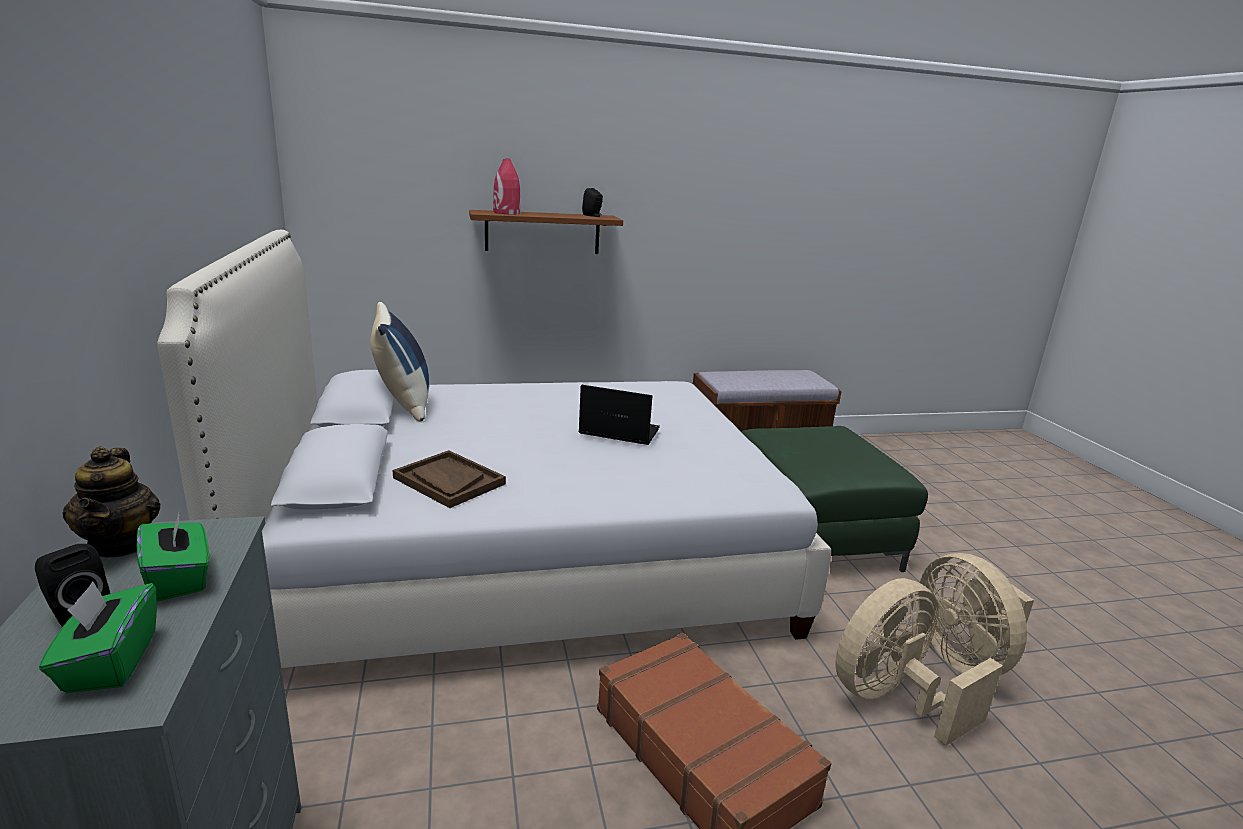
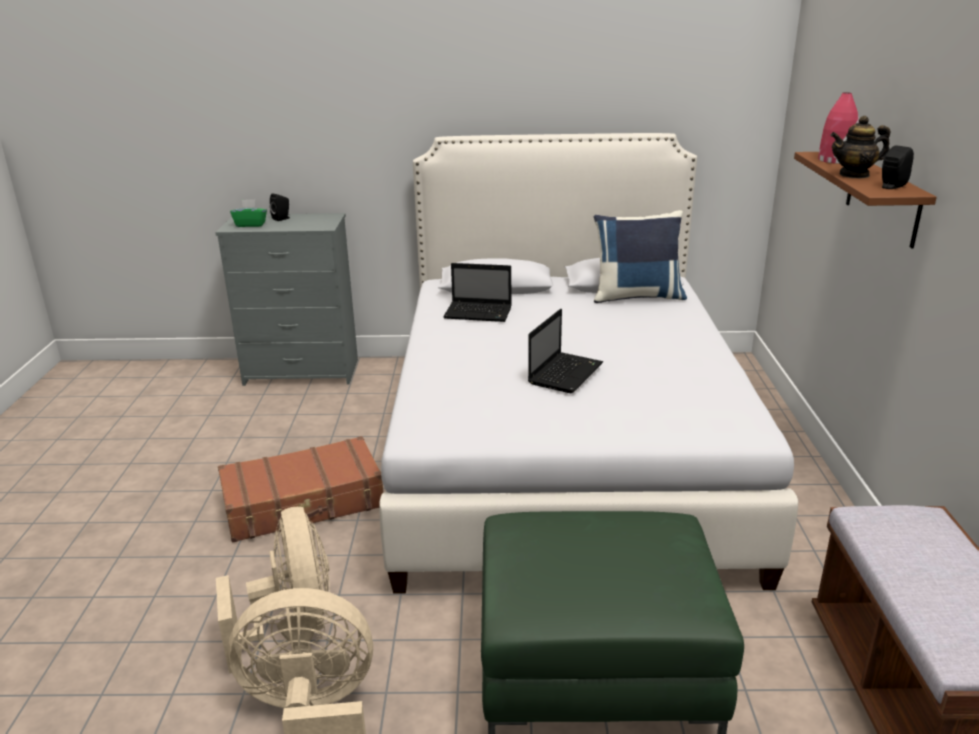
camera: 105 degrees right, 5 degrees up
teapot [63,447,160,557] -> teapot moved to [830,116,890,179]
green tissue box [137,510,209,602] -> none
brown tray [393,450,506,508] -> laptop [443,263,512,322]

